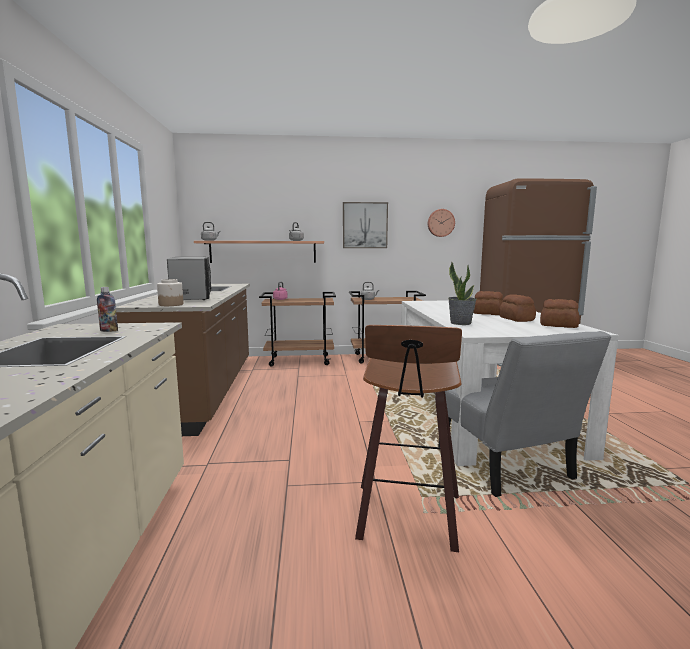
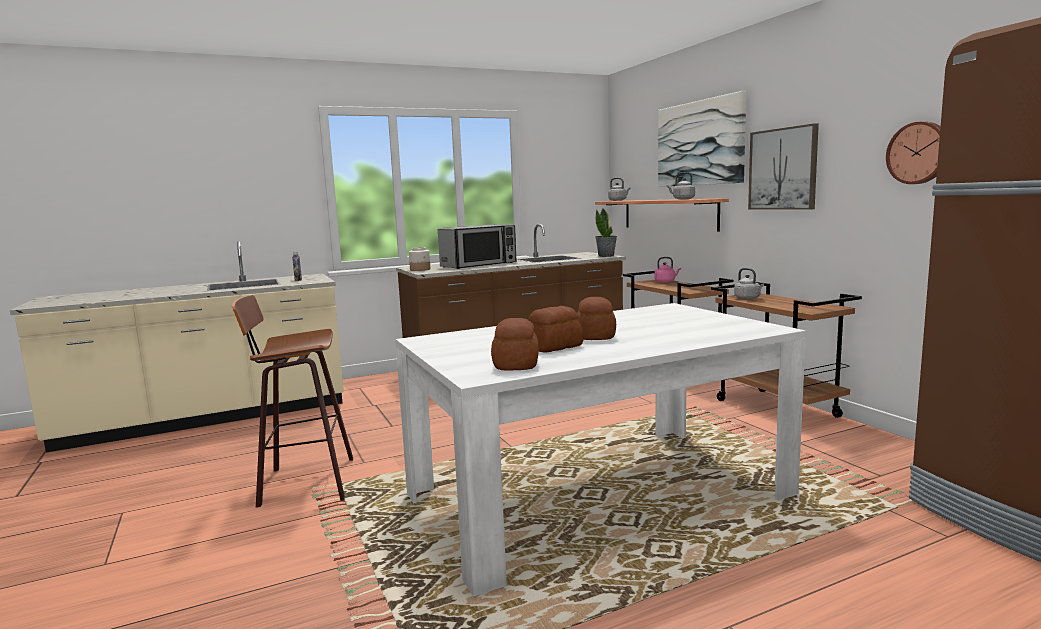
camera: 70 degrees right, 0 degrees up
grey chair [438,331,611,497] -> none
potted plant [448,261,477,325] -> potted plant moved to [596,208,617,257]
none -> picture [658,91,746,187]

